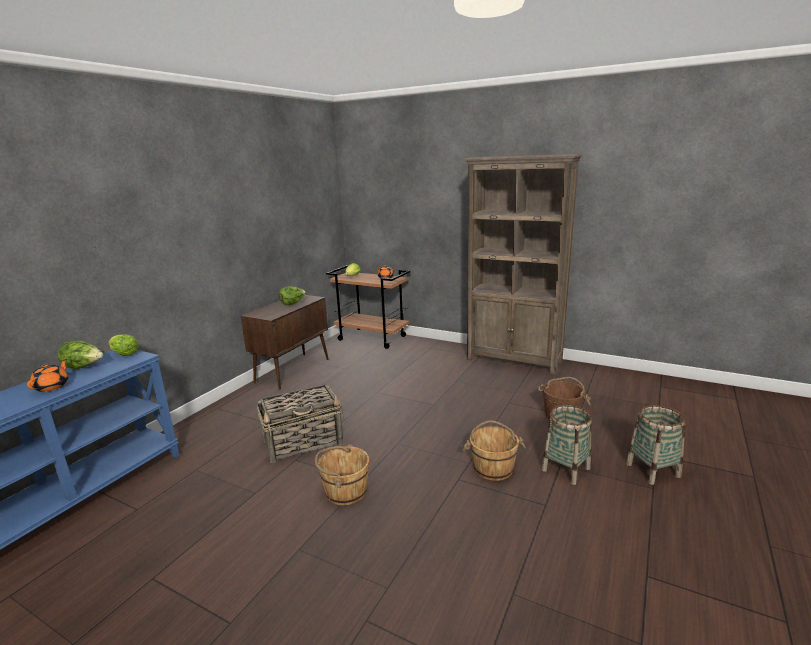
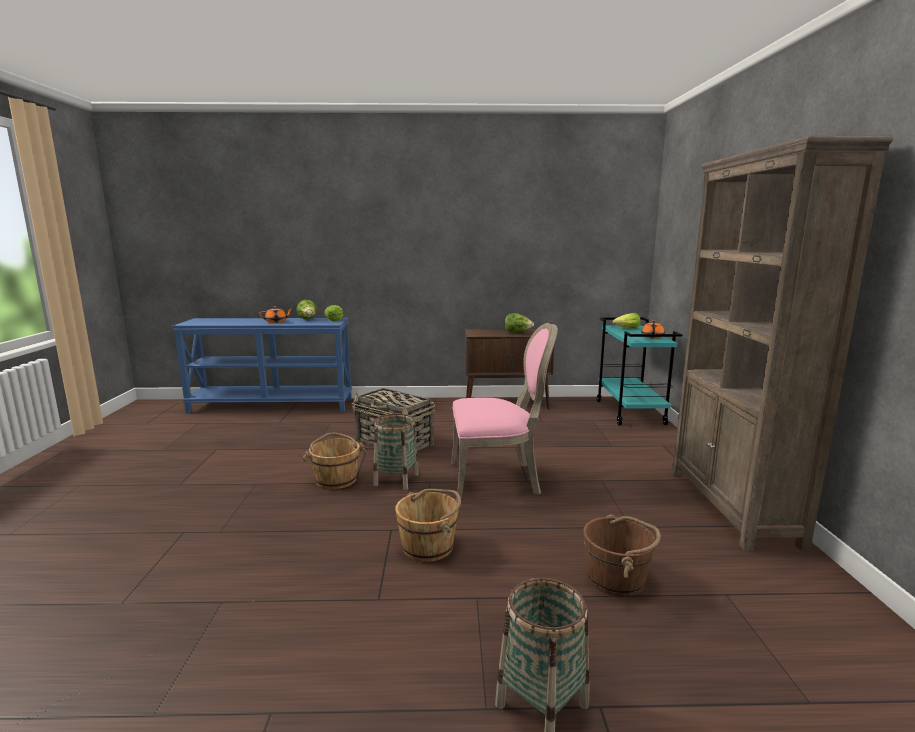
camera: 60 degrees right, 5 degrees down
brown cart [326,265,410,349] -> turquoise cart [597,317,682,425]
basket [542,405,592,485] -> basket moved to [373,414,419,490]
none -> pink chair [451,323,558,502]

